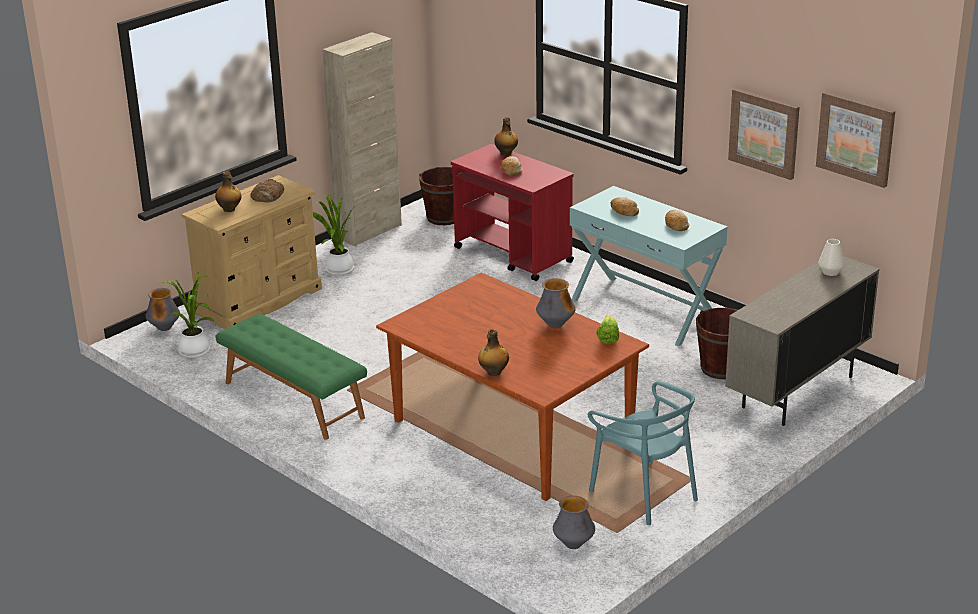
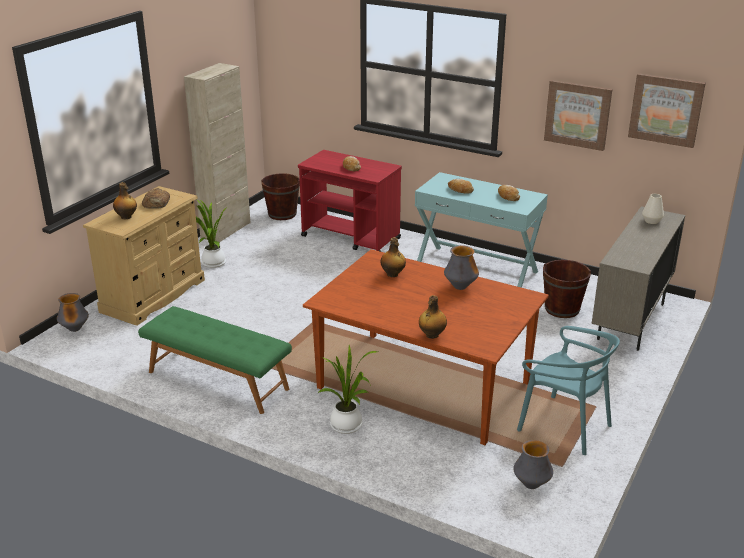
camera: 15 degrees left, 0 degrees up
potted plant [164,272,215,358] -> potted plant moved to [318,345,378,434]
bottle [494,117,518,155] -> bottle moved to [381,237,406,277]
lettuce [596,316,619,344] -> none

